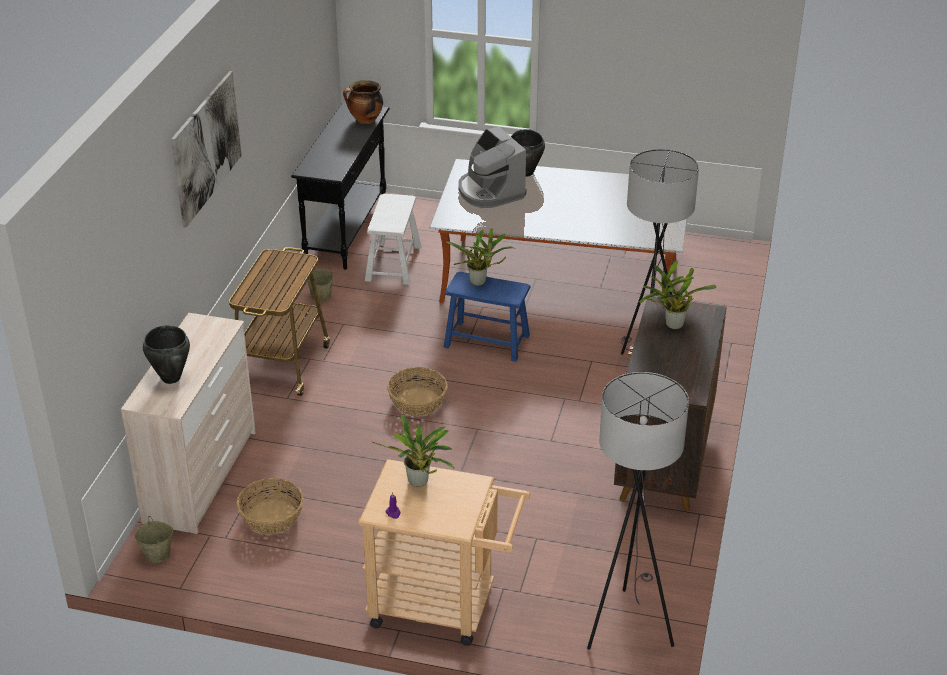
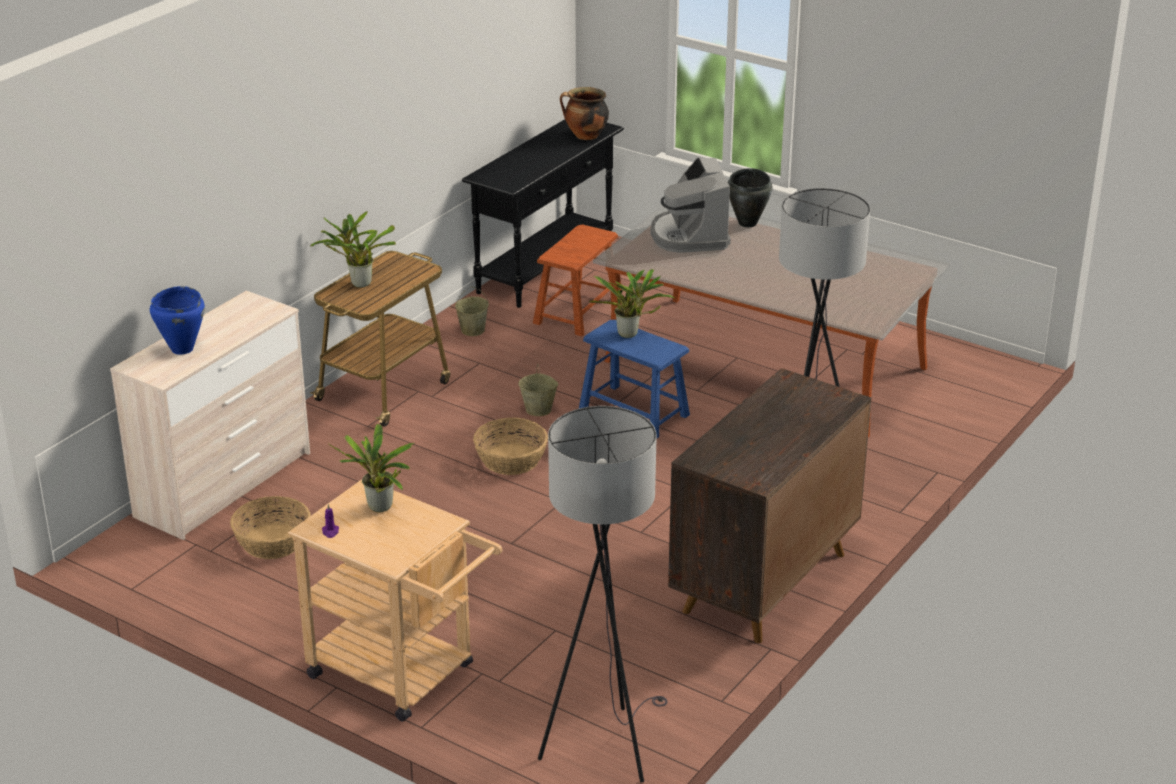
camera: 20 degrees right, 5 degrees down
beige bucket [135,516,173,563] -> beige bucket moved to [519,364,559,416]
black cooking pot [143,325,190,384] -> blue cooking pot [150,286,205,355]
picture [171,71,242,228] -> none
white stool [365,194,422,285] -> brown stool [533,224,618,336]
potted plant [639,261,717,329] -> potted plant moved to [311,211,396,288]

